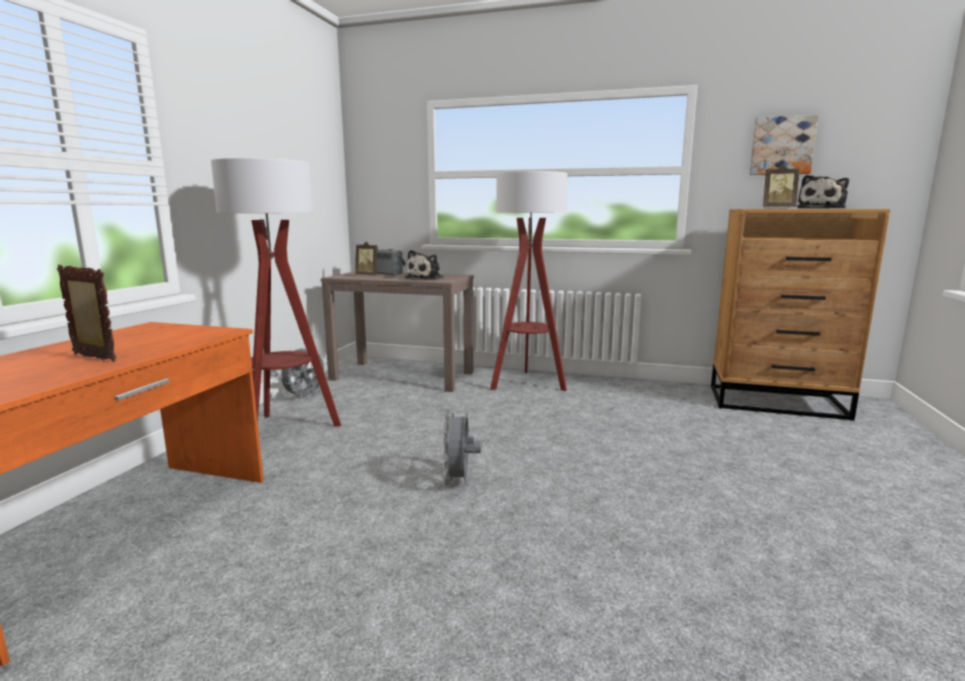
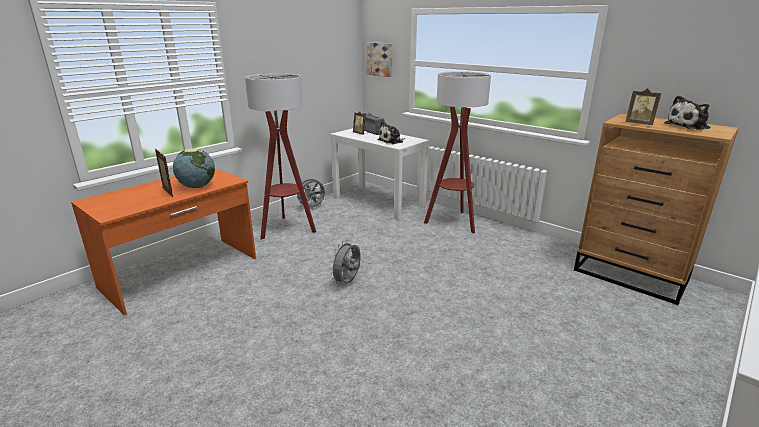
camera: 25 degrees right, 10 degrees up
brown console table [321,271,474,392] -> white console table [330,128,429,220]
picture [750,115,819,175] -> picture moved to [366,42,392,77]
none -> globe [173,148,215,188]

